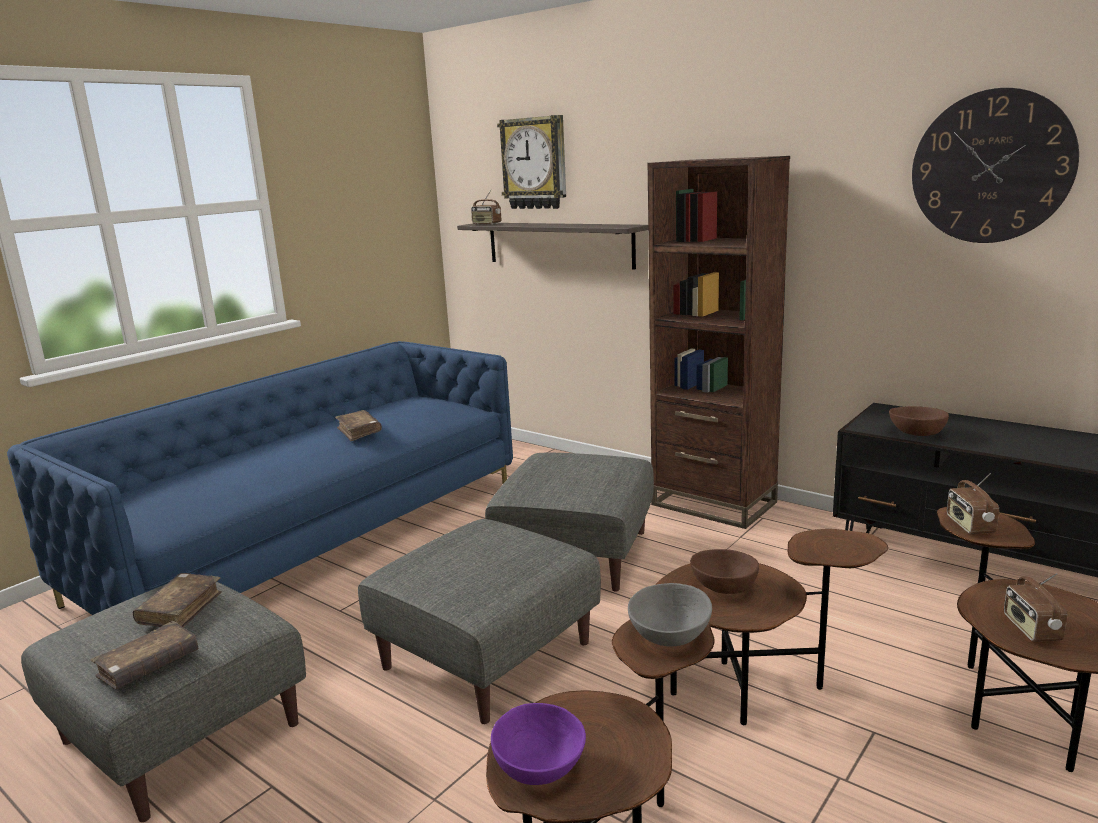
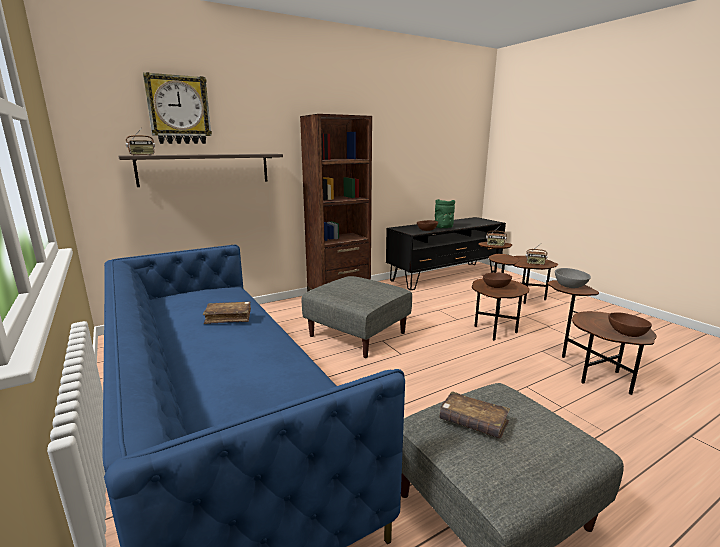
camera: 70 degrees left, 0 degrees up
brown book [90,621,199,689] -> none
grey ottoman [358,519,601,724] -> none
purple bowl [491,703,586,785] -> brown bowl [608,312,652,337]
wall clock [912,88,1079,243] -> none
none -> green vase [435,199,455,228]

